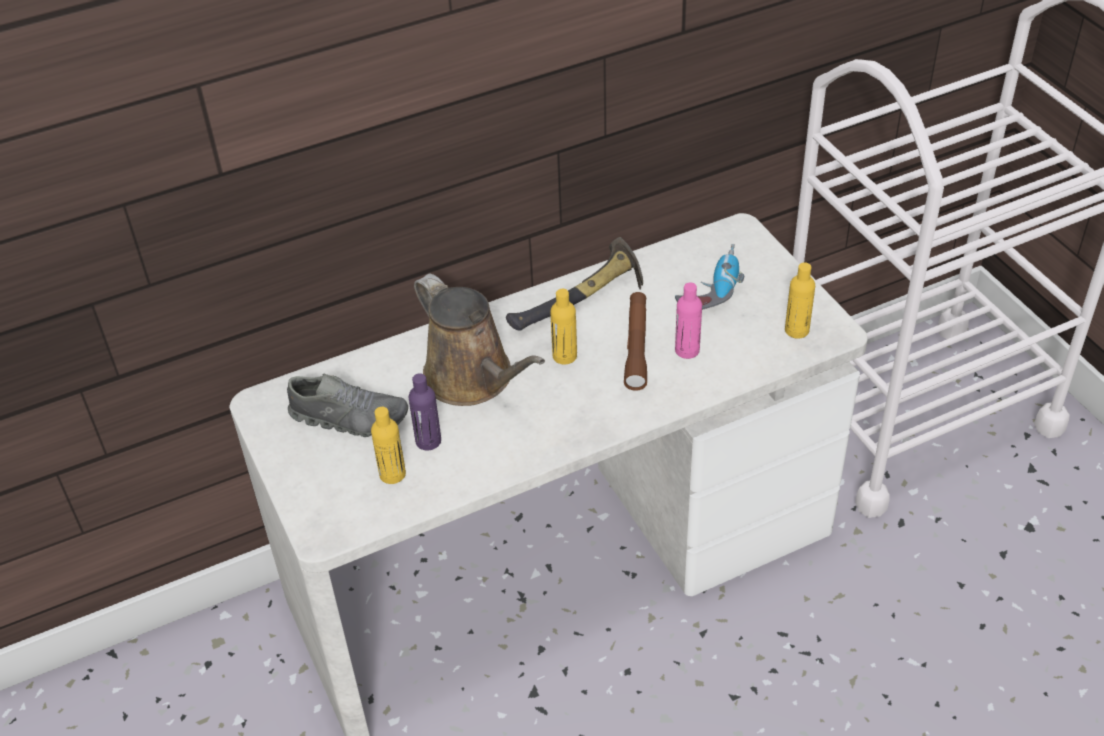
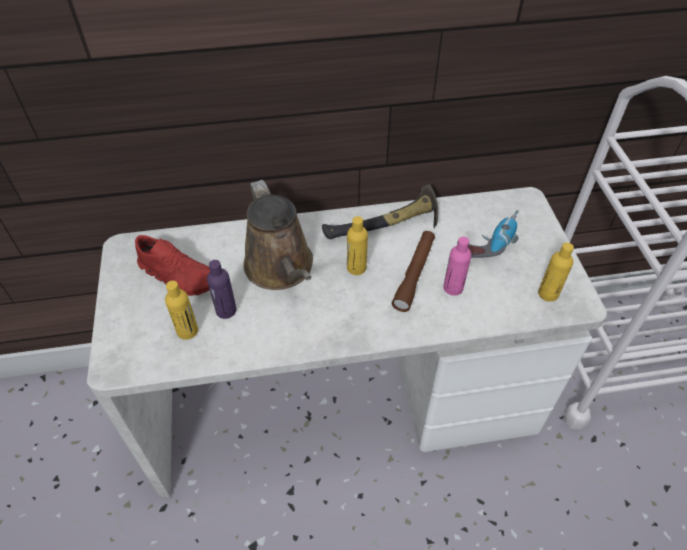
camera: 15 degrees right, 5 degrees up
grey shoe [287,373,408,437] -> red shoe [135,235,210,296]

